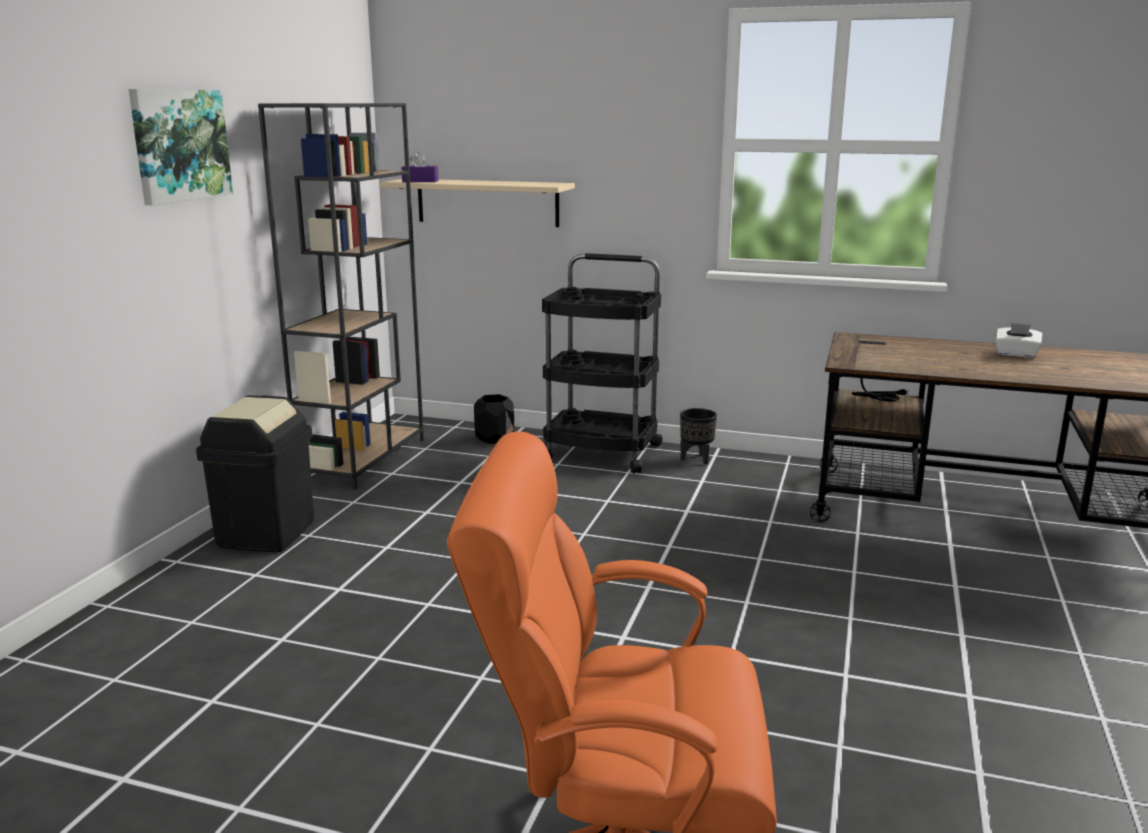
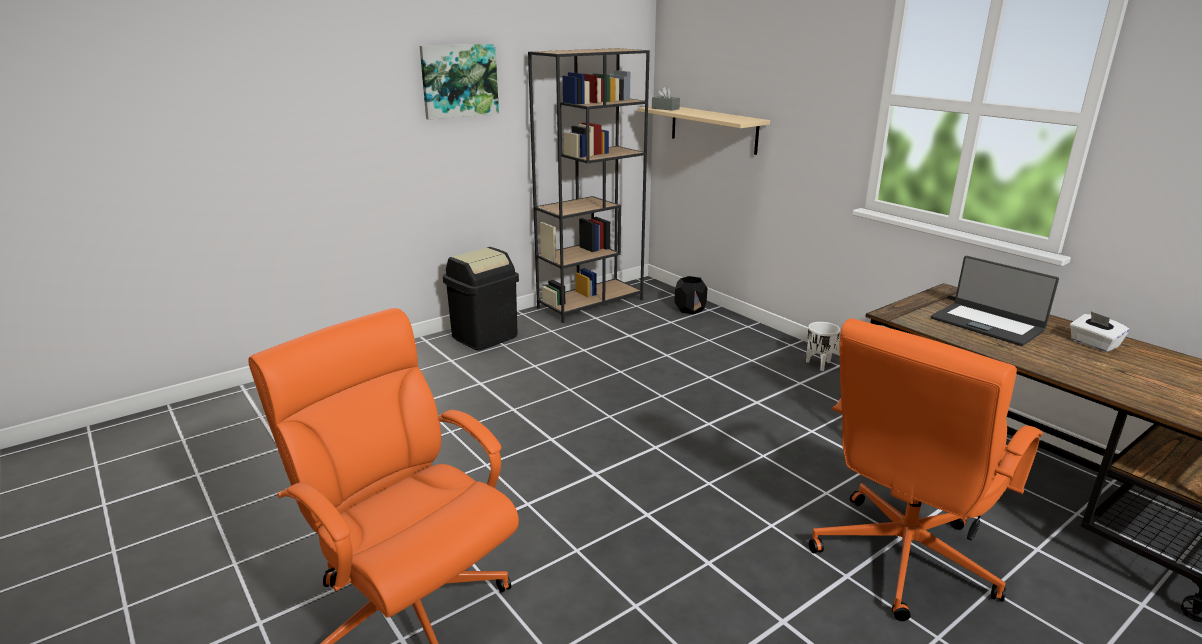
camera: 35 degrees right, 5 degrees up
purple tissue box [401,152,438,182] -> grey tissue box [652,86,680,111]
black cart [542,253,662,474] -> none
black planter [680,408,717,465] -> white planter [806,322,840,371]
none -> orange office chair [809,319,1043,621]
none -> laptop [931,256,1059,346]

